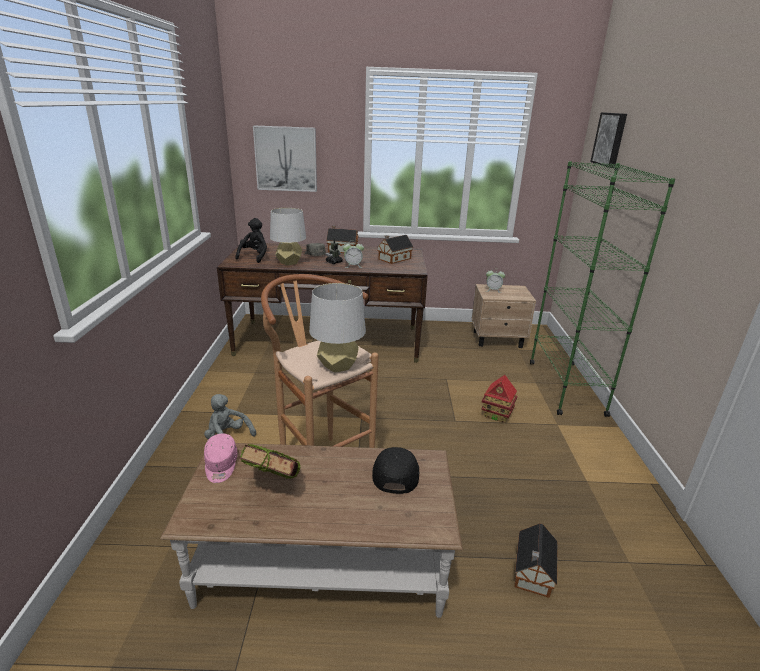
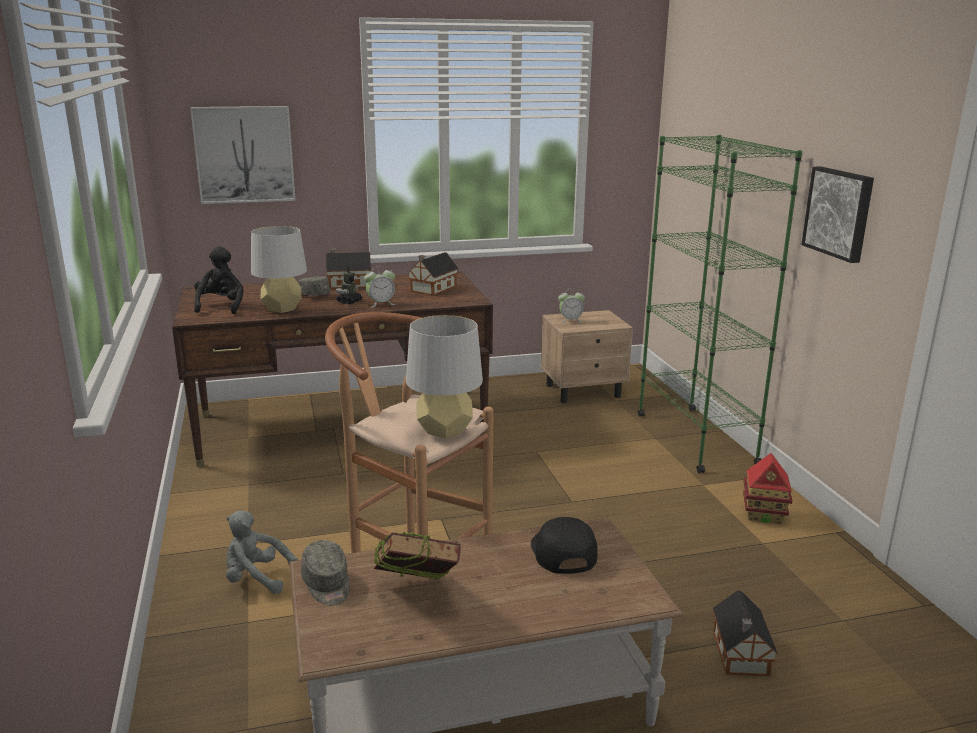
camera: 15 degrees left, 5 degrees down
pink cap [204,433,238,483] -> grey cap [301,540,350,605]
toy house [481,375,517,423] -> toy house moved to [743,453,793,524]
picture [590,112,627,168] -> picture moved to [801,166,874,263]

